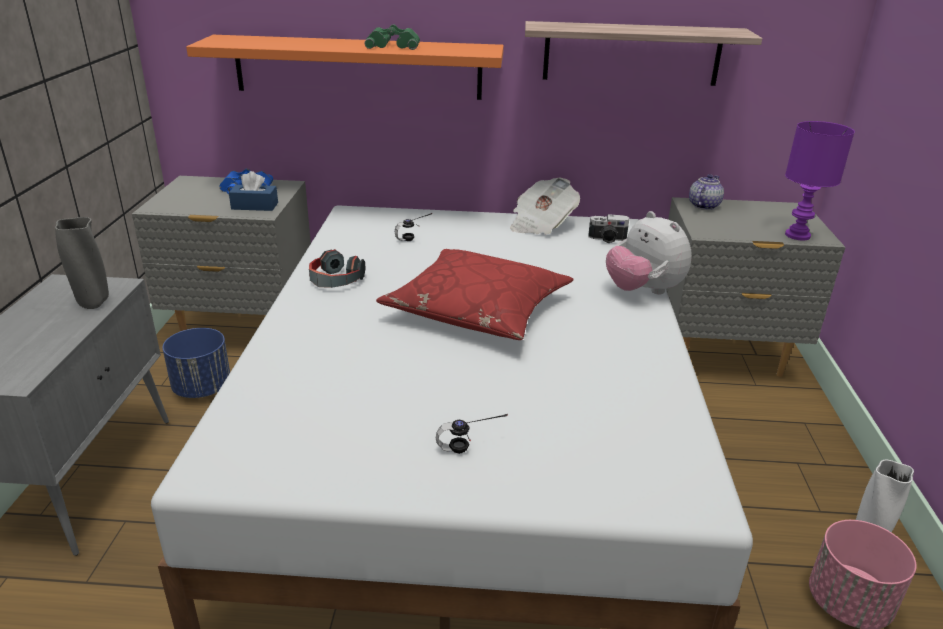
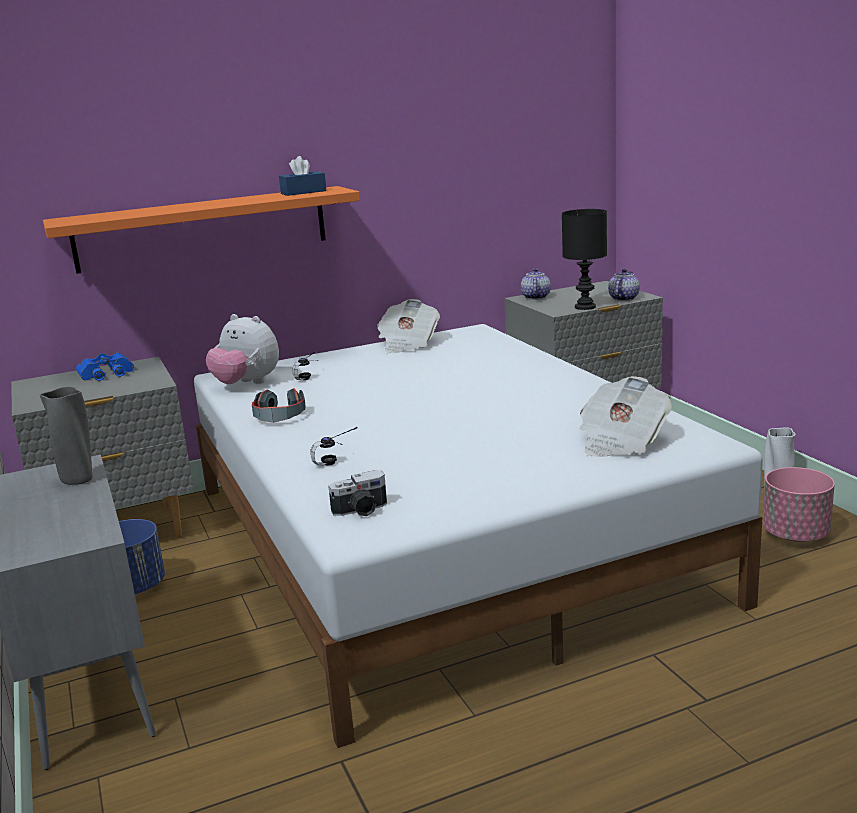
camera: 25 degrees left, 10 degrees down
blue tissue box [229,171,278,211] -> blue tissue box moved to [279,156,327,196]
green binoculars [364,24,420,50] -> none
red pillow [376,249,574,340] -> none
headphones [436,414,508,454] -> headphones moved to [311,427,357,466]
shelf [525,21,762,86] -> none
camera [588,214,629,243] -> camera moved to [328,470,387,516]
plush toy [606,211,692,295] -> plush toy moved to [206,314,279,384]
purple table lamp [785,121,855,240] -> teapot [608,269,640,301]
none -> black table lamp [562,209,607,310]
none -> newspaper [579,376,672,457]

